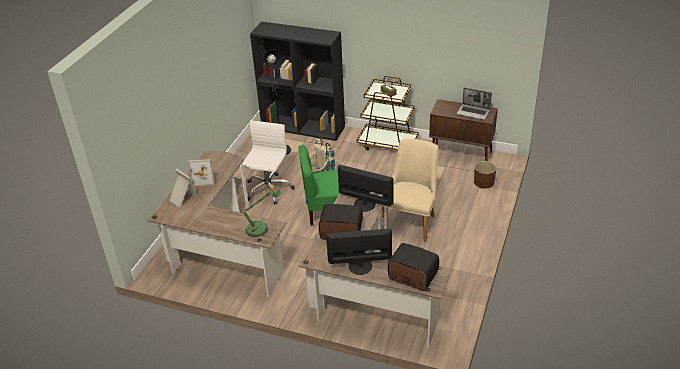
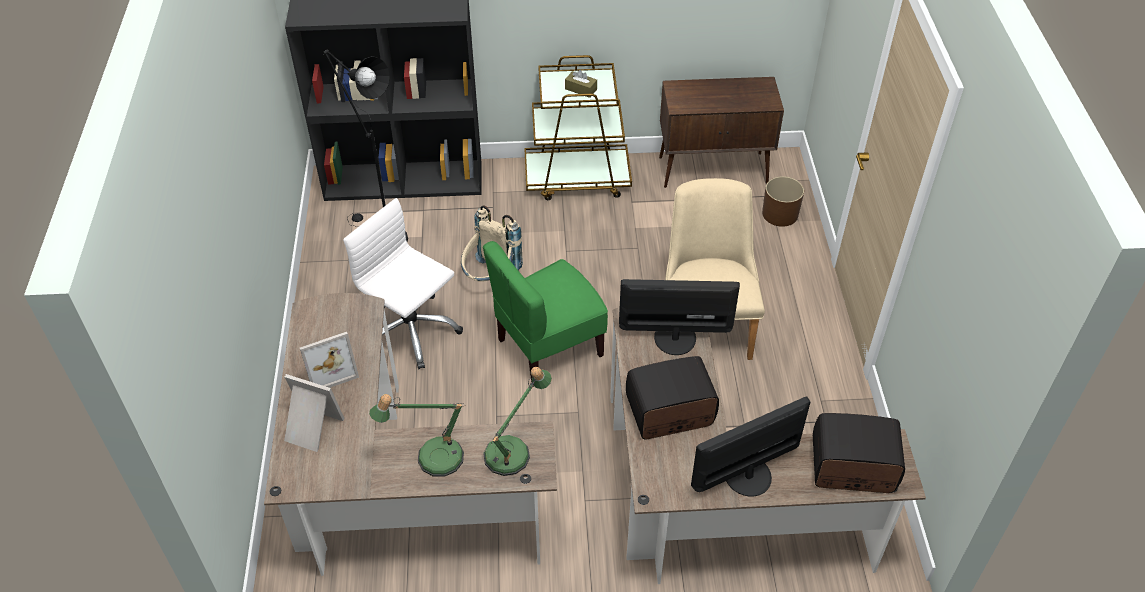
camera: 25 degrees left, 10 degrees up
white office chair [243,120,295,205] -> white office chair turned 45 degrees counterclockwise [343,198,463,369]
laptop [457,87,492,120] -> none
none -> table lamp [369,394,465,477]

